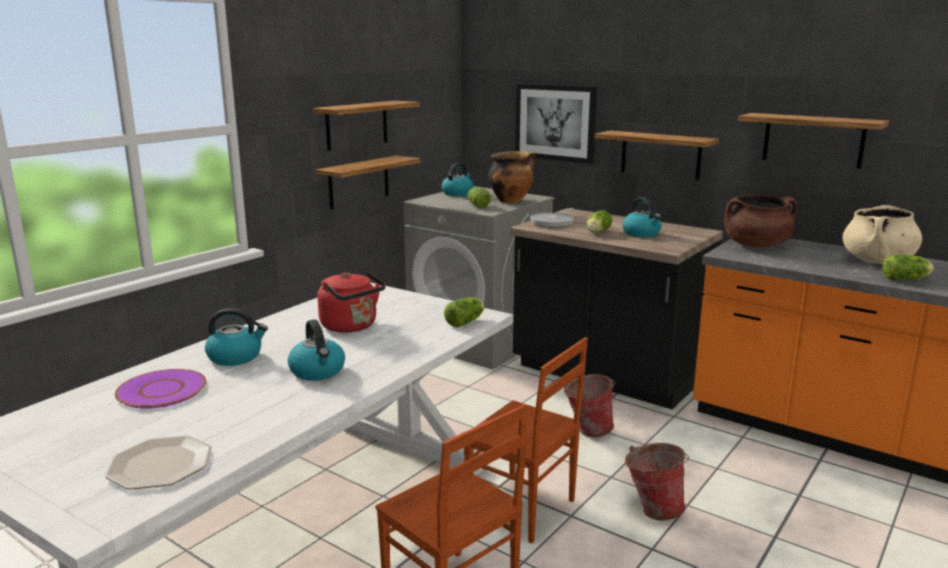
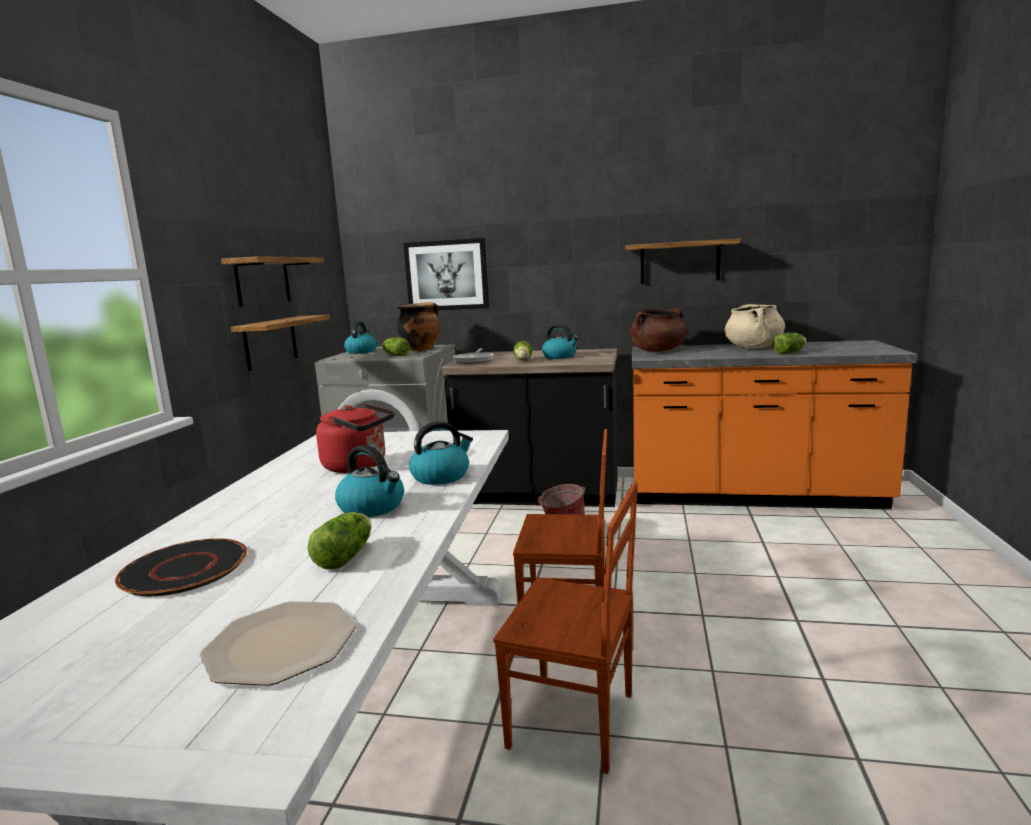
camera: 25 degrees left, 5 degrees down
purple plate [115,369,206,409] -> black plate [115,538,247,596]
kettle [205,308,268,366] -> kettle moved to [409,421,473,485]
lettuce [444,297,485,327] -> lettuce moved to [308,512,371,569]
shelf [594,130,719,181] -> none
bucket [625,443,689,520] -> none

